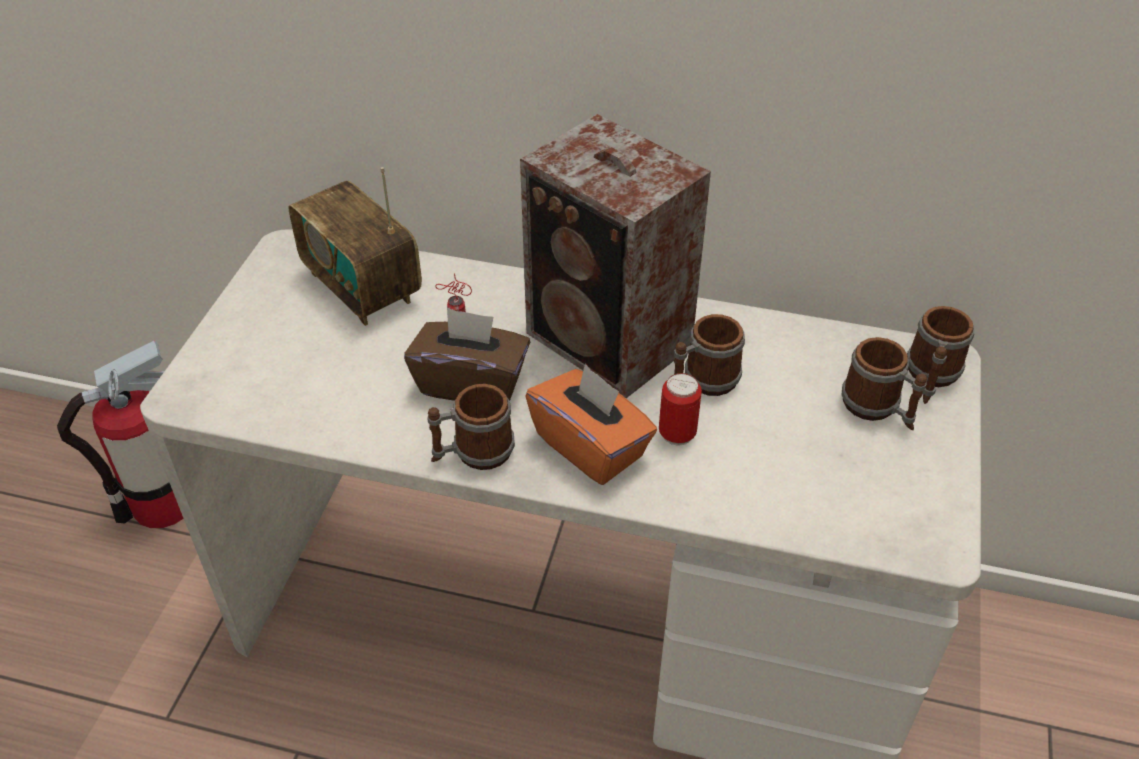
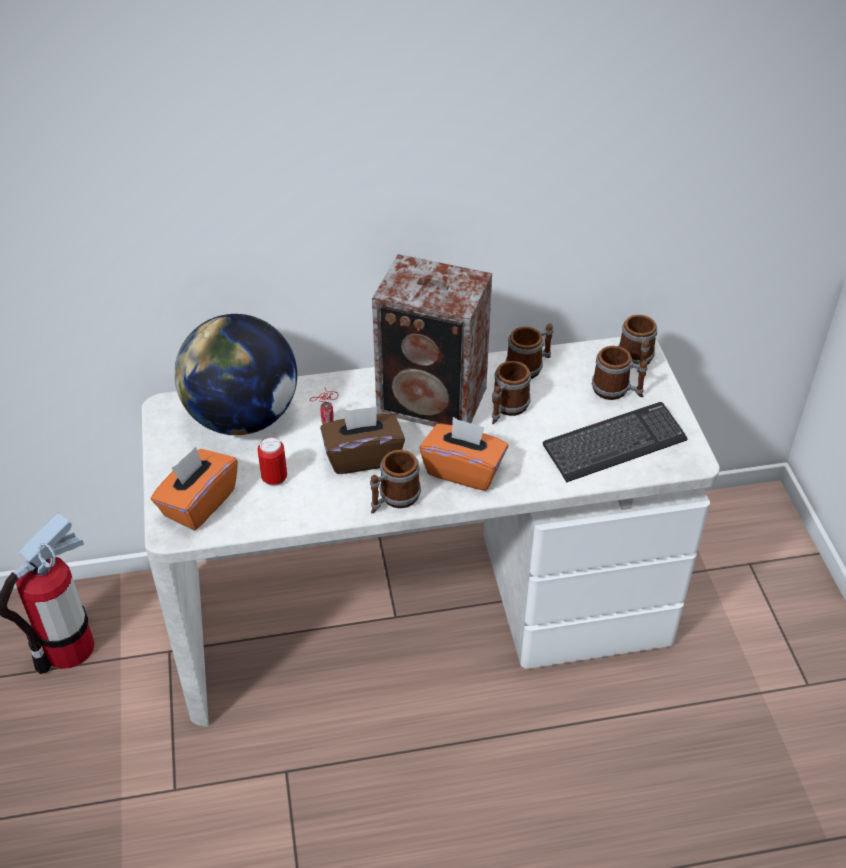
camera: 25 degrees left, 0 degrees up
radio [288,167,422,326] -> globe [174,314,297,435]
can [659,373,702,446] -> can moved to [258,437,287,486]
none -> orange tissue box [151,447,238,530]
none -> mug [506,323,553,379]
none -> keyboard [543,402,688,483]

